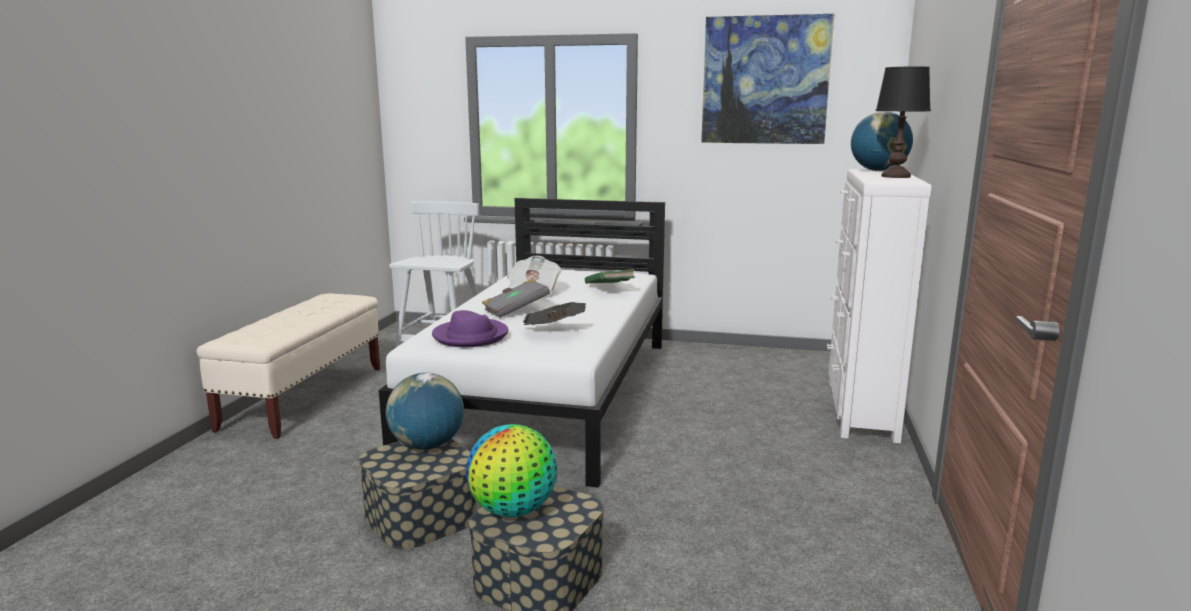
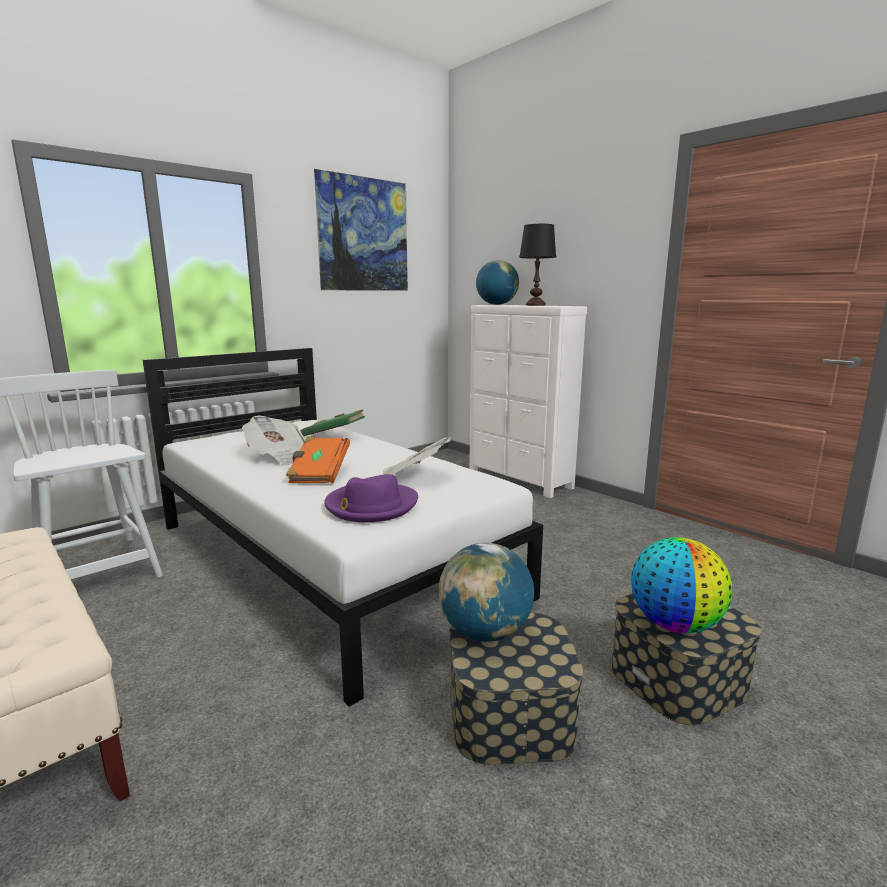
camera: 55 degrees left, 0 degrees up
grey book [482,279,550,318] -> orange book [286,436,350,483]

